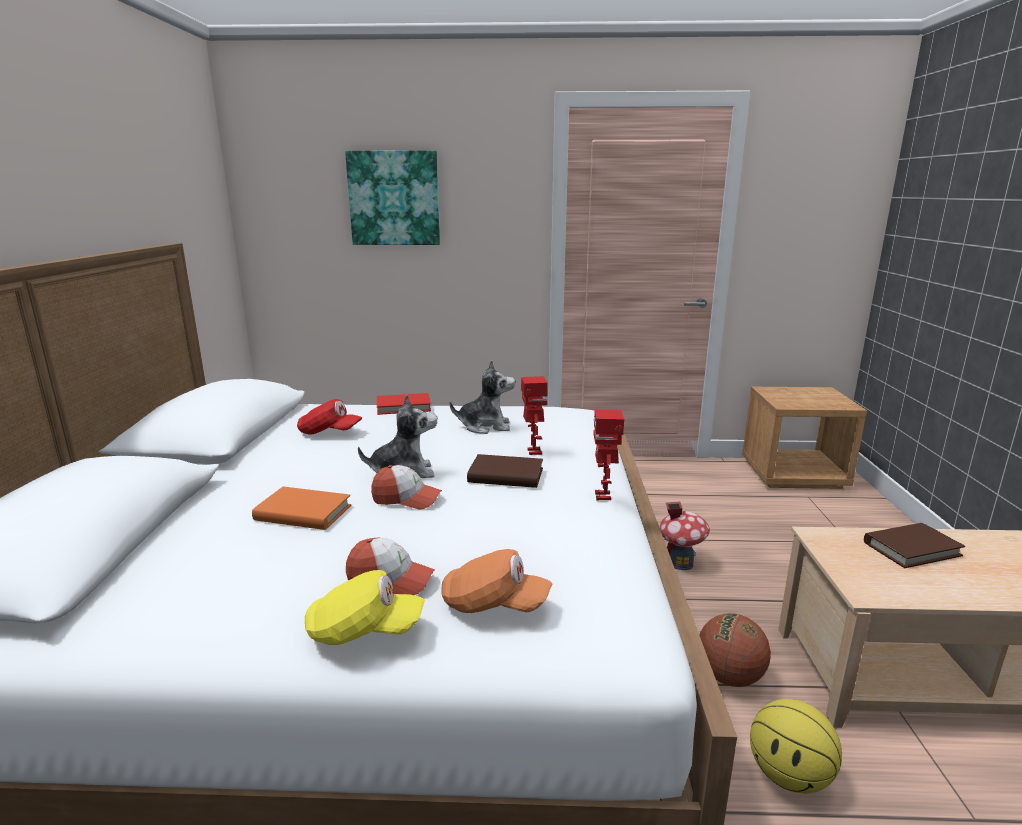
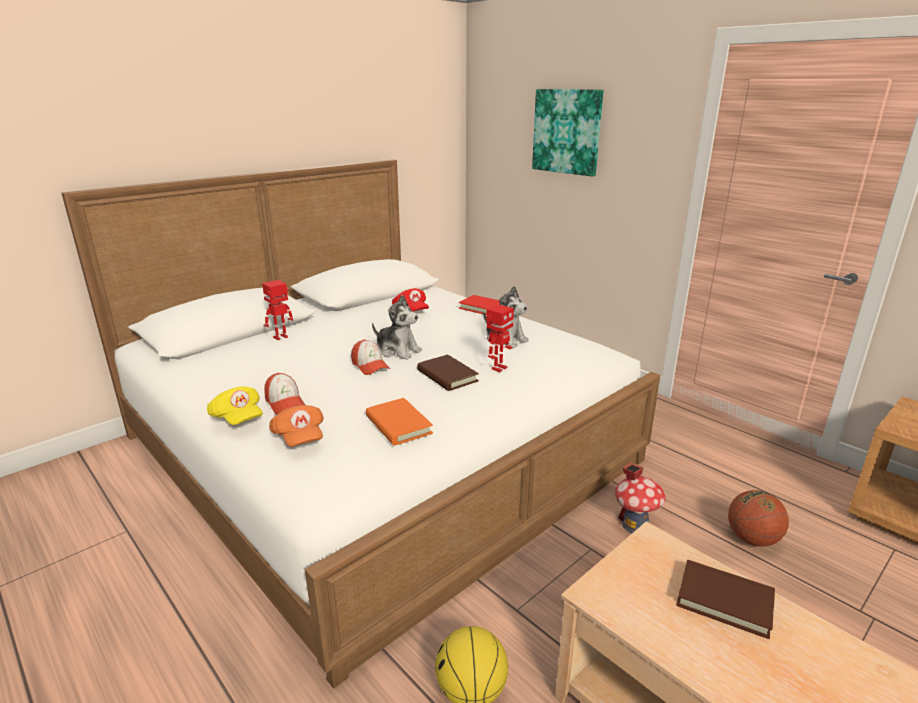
camera: 45 degrees right, 5 degrees up
orange book [252,487,351,530] -> orange book moved to [366,398,433,446]
toy robot [594,410,624,500] -> toy robot moved to [262,280,293,340]
basketball [700,613,771,687] -> basketball moved to [728,490,789,547]

